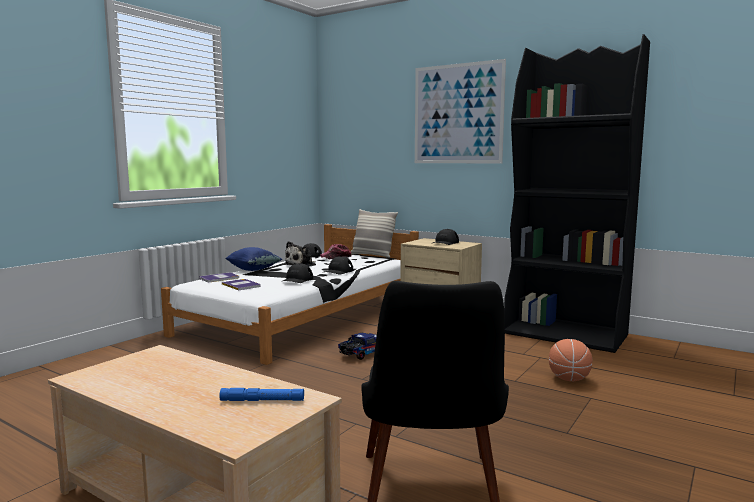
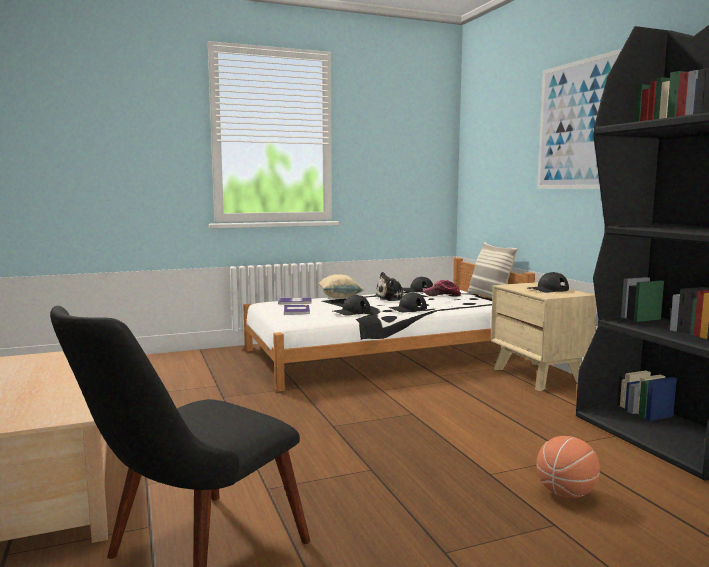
camera: 35 degrees right, 0 degrees up
blue flashlight [219,388,304,401] -> none
blue pillow [225,247,282,271] -> beige pillow [318,274,365,299]
toy truck [338,333,377,360] -> none

